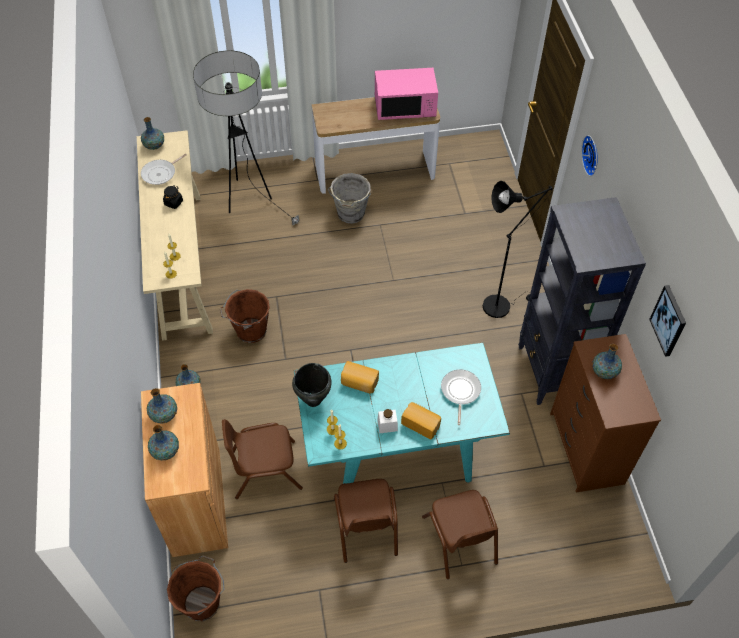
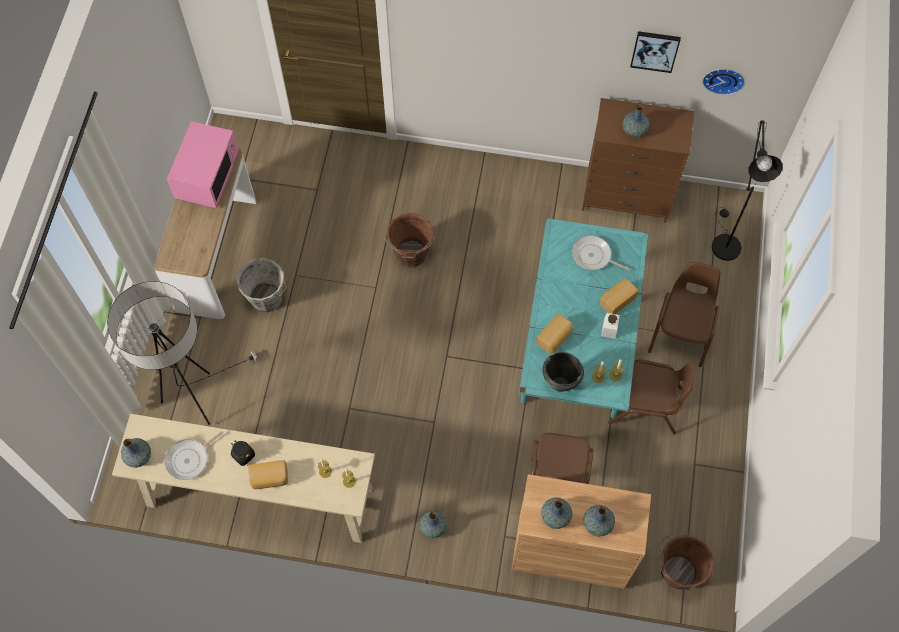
camera: 70 degrees left, 10 degrees up
frying pan [141,154,187,185] -> frying pan turned 75 degrees clockwise [165,431,223,480]
brown bucket [220,289,270,343] -> brown bucket moved to [384,213,434,267]
brown chair [422,490,498,579] -> brown chair turned 75 degrees counterclockwise [648,262,721,367]
black floor lamp [483,181,553,318] -> black floor lamp moved to [712,120,783,261]
black bookcase [518,197,646,405] -> none
wall clock [581,135,598,176] -> wall clock moved to [702,69,745,95]
none -> bread [248,460,288,489]

